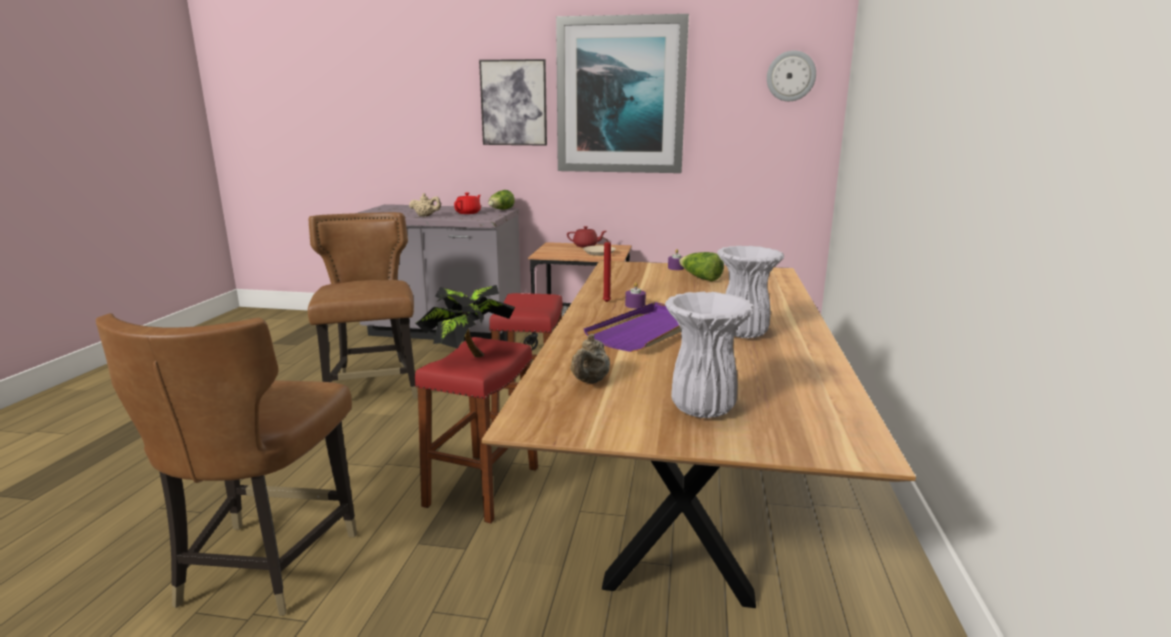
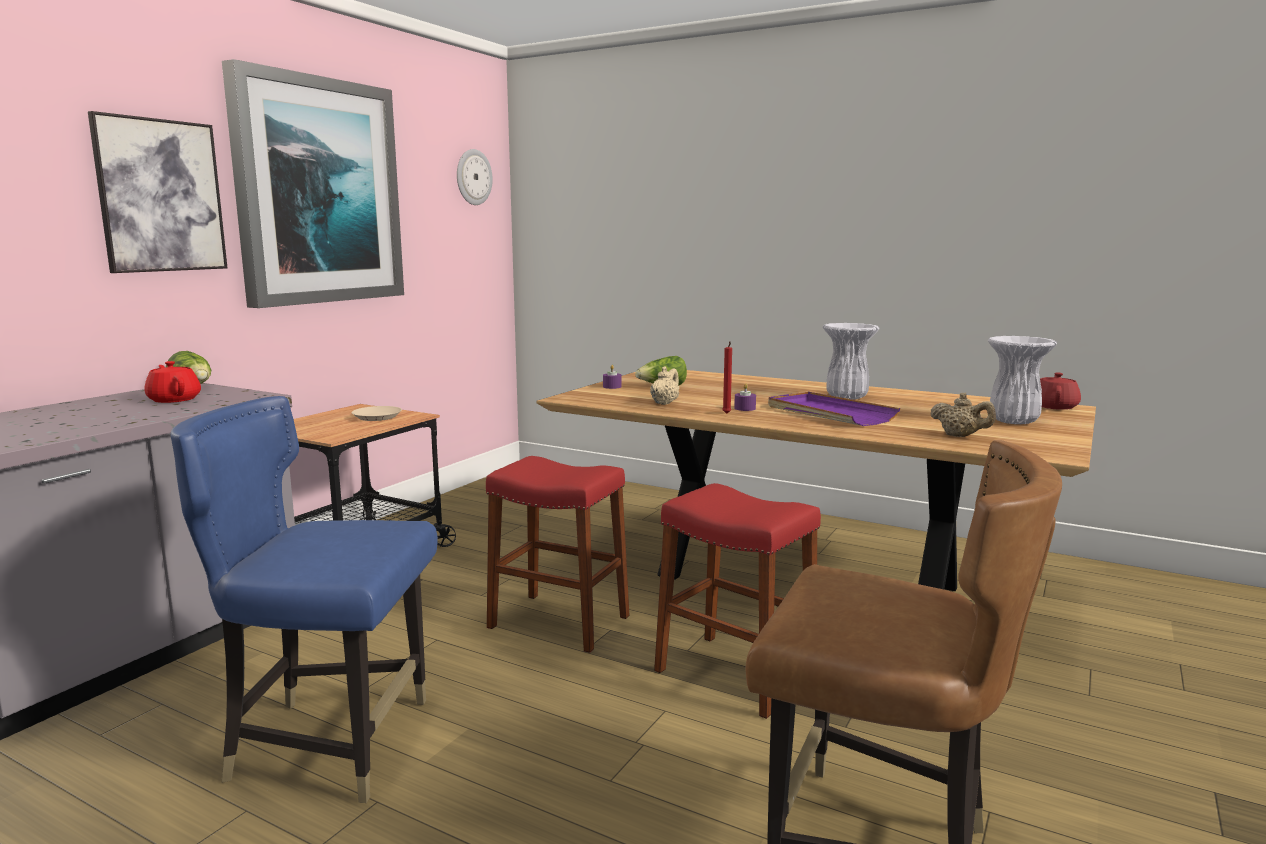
camera: 70 degrees left, 5 degrees down
brown chair [308,212,418,399] -> blue chair [170,396,438,803]
beige teapot [409,193,441,217] -> beige teapot moved to [650,366,680,405]
potted plant [416,285,515,357] -> none
red teapot [567,226,606,247] -> red teapot moved to [1040,372,1081,410]

